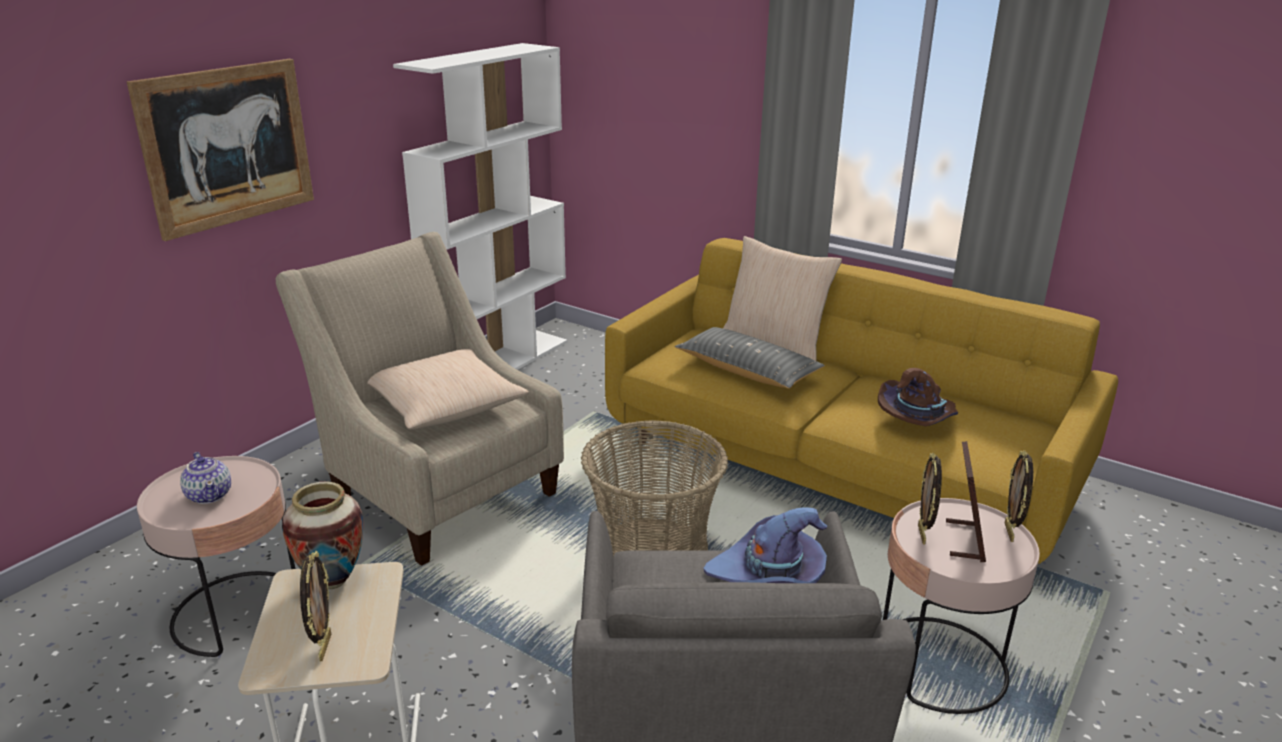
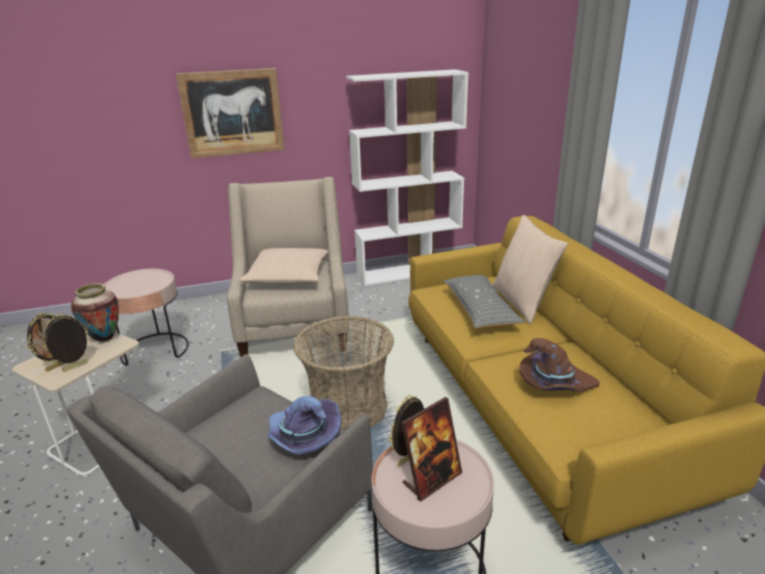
camera: 40 degrees right, 0 degrees up
teapot [180,452,231,504] -> none
picture frame [1005,450,1033,542] -> picture frame moved to [43,313,88,372]

